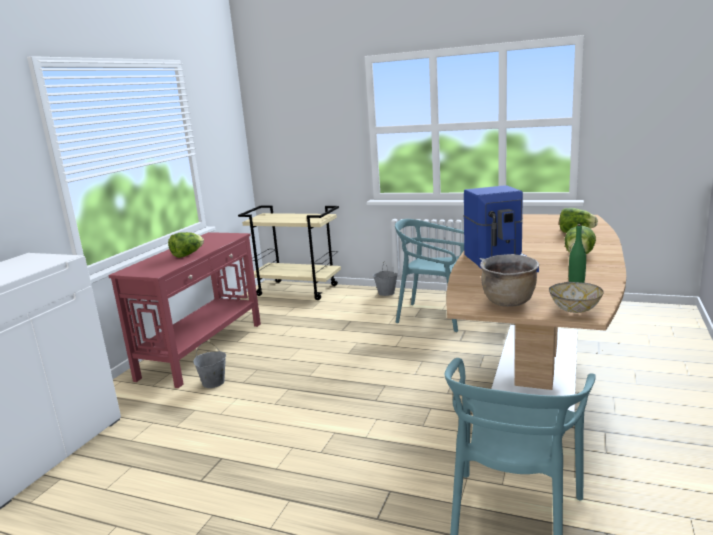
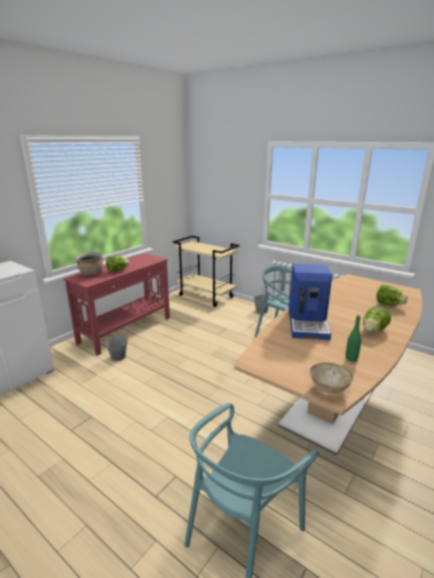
camera: 15 degrees right, 5 degrees up
brown cooking pot [480,254,539,307] -> brown cooking pot moved to [75,252,103,276]

